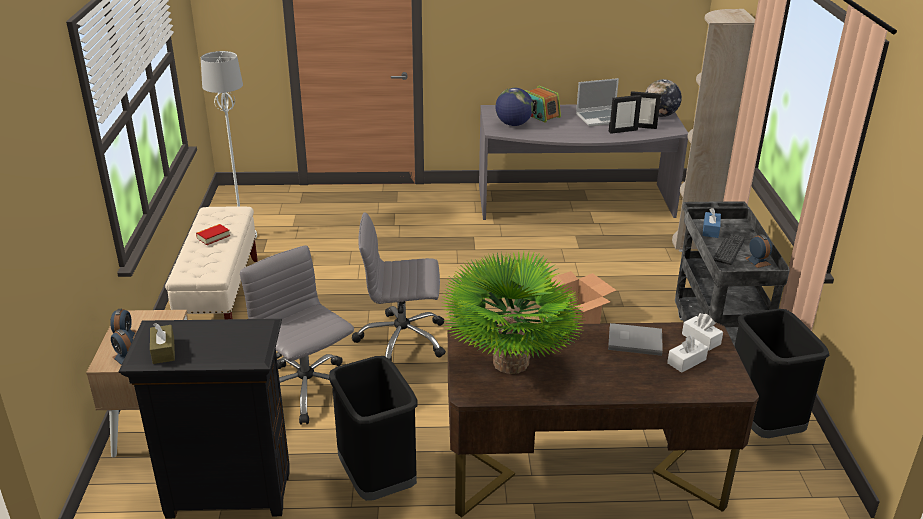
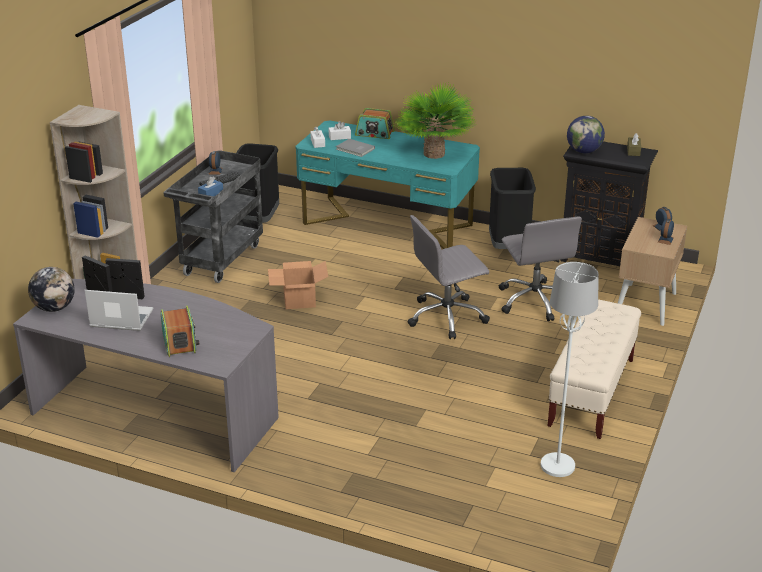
camera: 155 degrees left, 0 degrees up
book [196,224,230,245] -> none
grey office chair [352,212,446,361] -> grey office chair turned 135 degrees clockwise [407,215,490,339]
brown desk [448,322,759,517] -> turquoise desk [296,120,480,249]
globe [495,88,533,126] -> globe moved to [567,116,605,153]
none -> radio [355,108,395,139]

